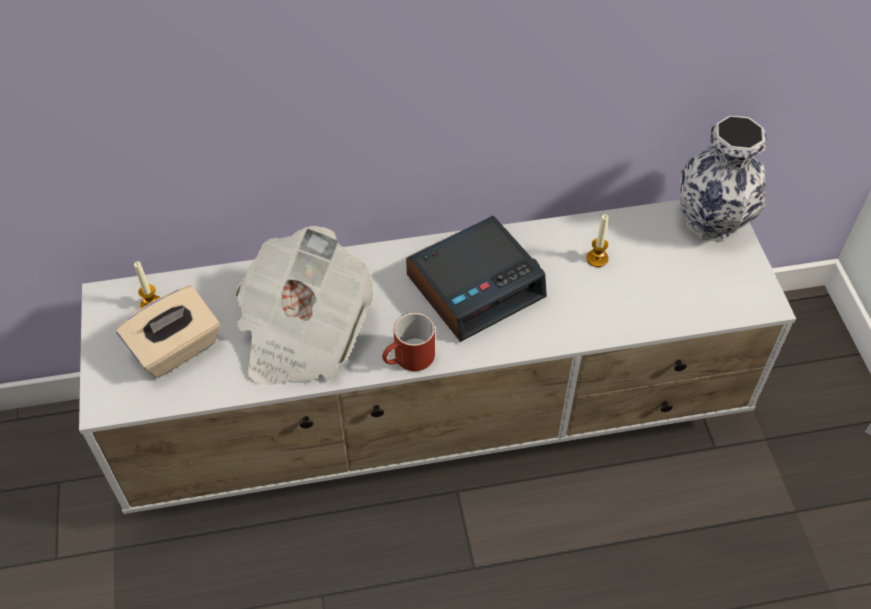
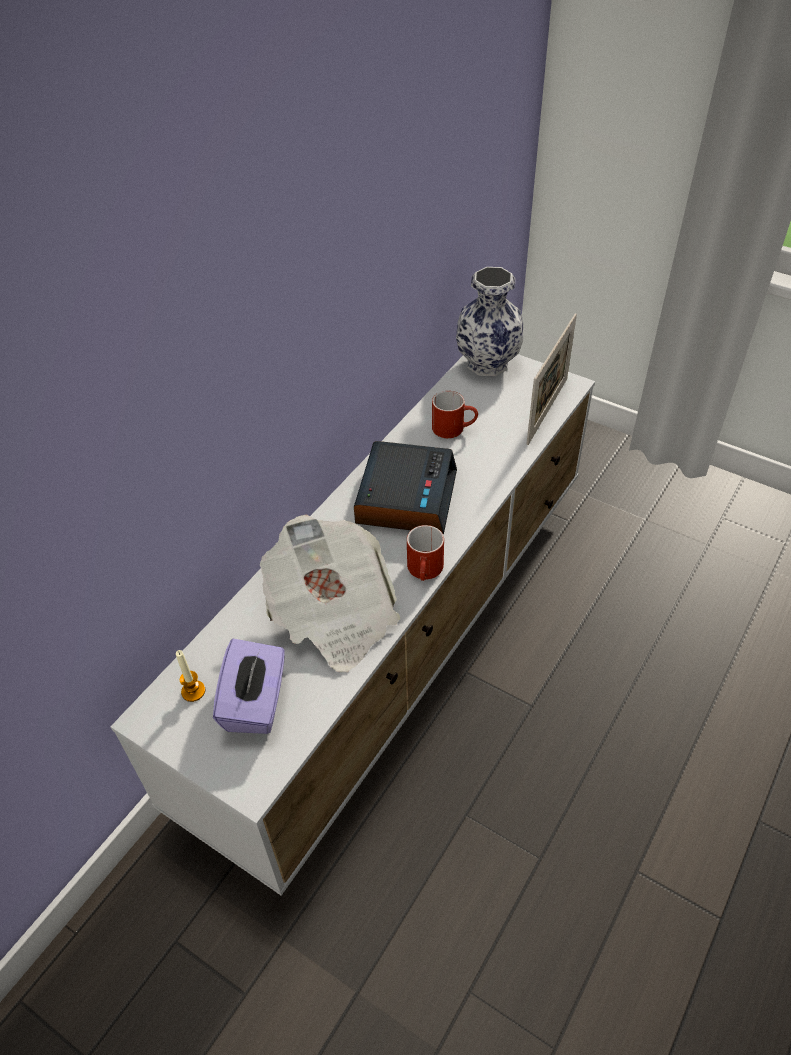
camera: 45 degrees left, 5 degrees down
beige tissue box [116,285,220,378] -> purple tissue box [213,639,285,734]
candle [586,214,608,267] -> red mug [432,391,478,438]
none -> picture frame [526,313,577,445]

